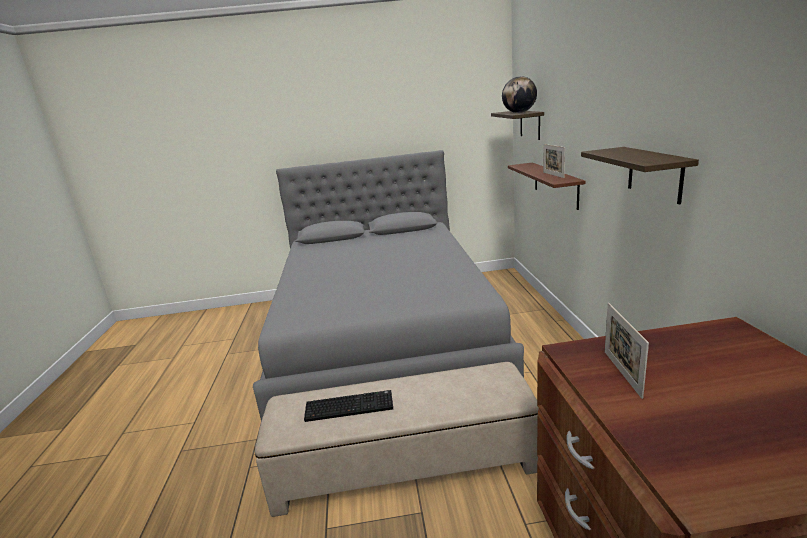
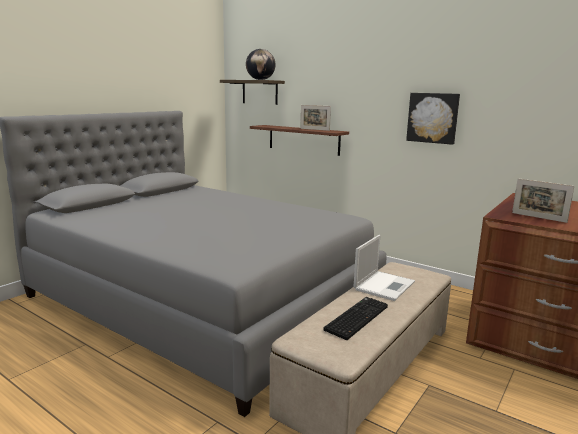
camera: 50 degrees left, 5 degrees down
shelf [581,147,699,204] -> picture [406,93,460,145]
none -> laptop [354,235,415,301]

